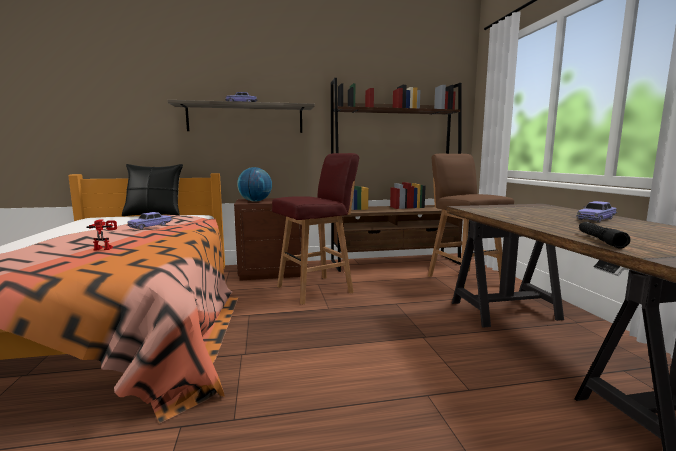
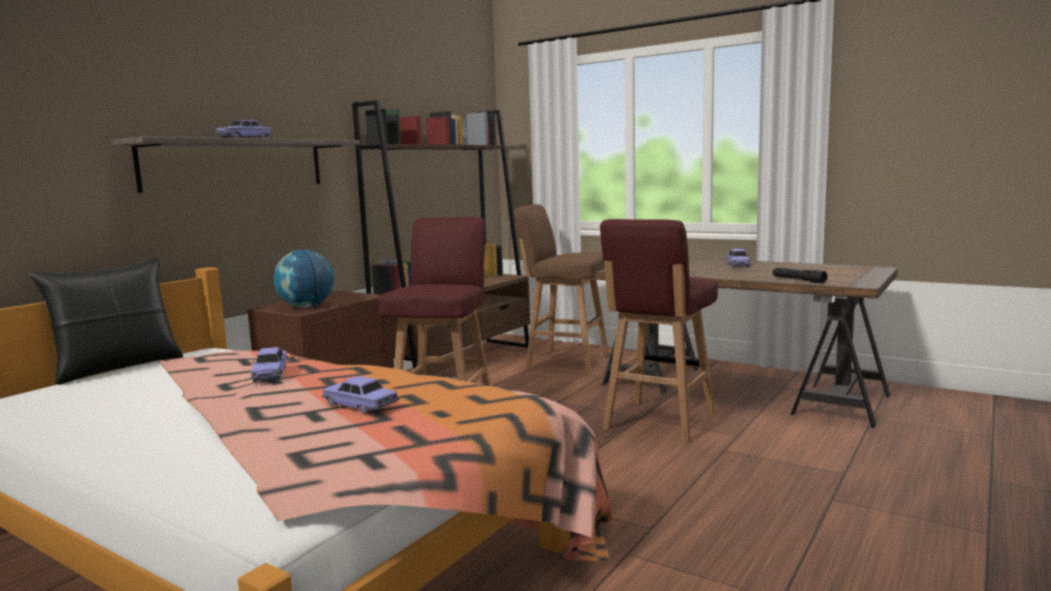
camera: 45 degrees left, 0 degrees up
toy robot [86,219,117,251] -> toy car [322,376,400,414]
none -> red stool [600,219,718,444]

